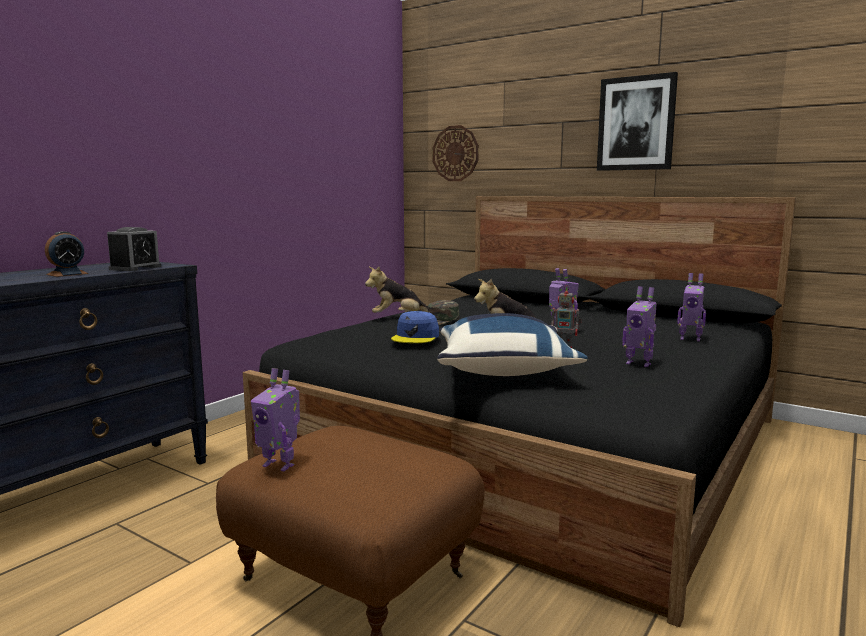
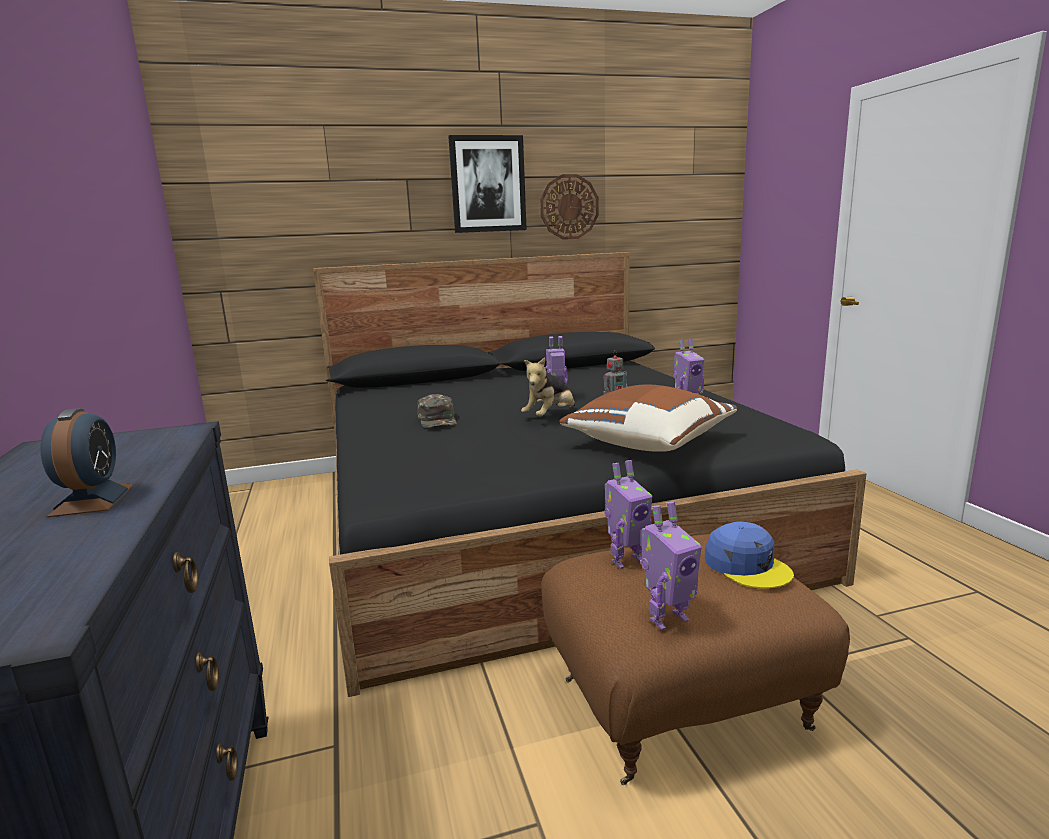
camera: 50 degrees left, 5 degrees up
alarm clock [107,227,161,271] -> none
plush toy [365,267,428,313] -> none
blue cap [391,311,439,343] -> blue cap moved to [705,521,794,589]
wall clock [433,125,479,181] -> wall clock moved to [540,174,599,240]
blue pillow [437,313,588,376] -> brown pillow [559,384,737,452]
toy robot [677,273,706,341] -> toy robot moved to [604,460,652,569]

